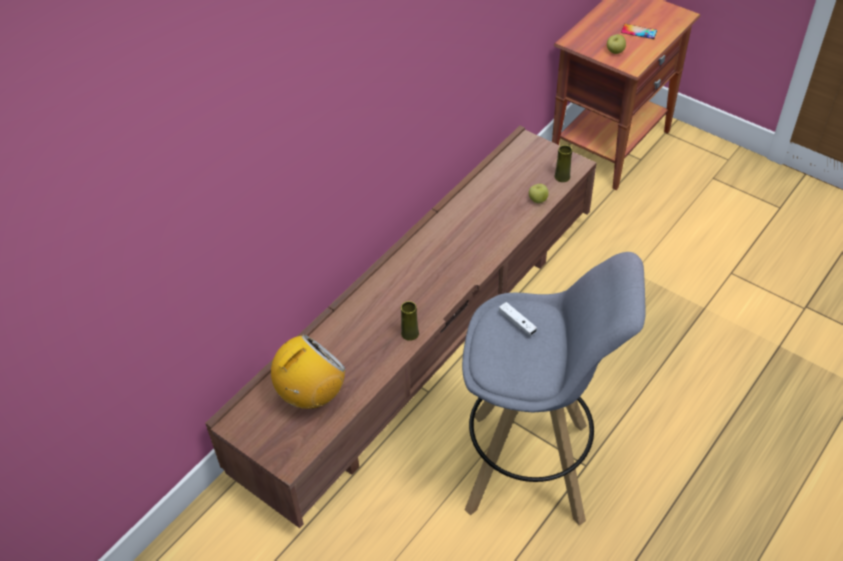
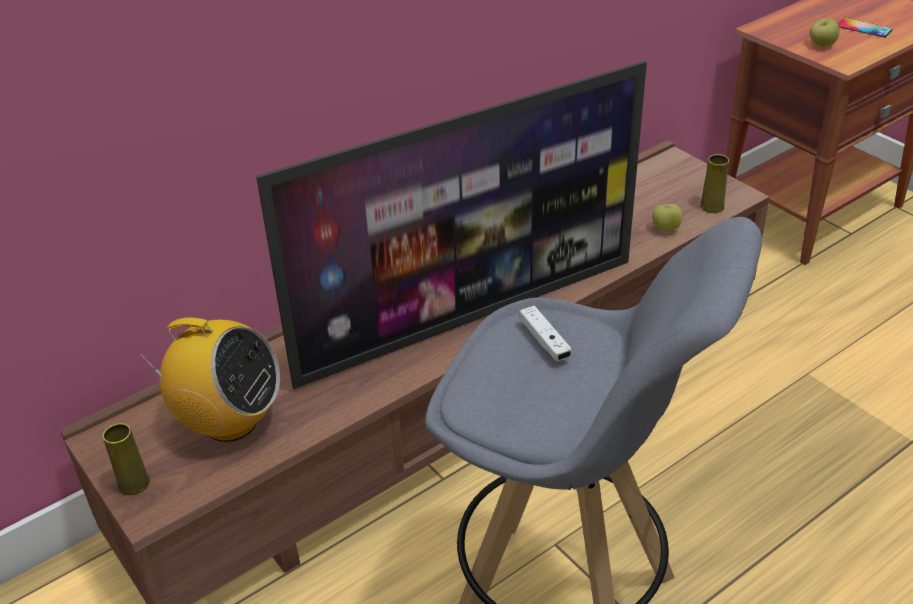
camera: 15 degrees right, 10 degrees down
radio [271,334,346,409] -> radio turned 45 degrees clockwise [139,317,280,442]
yellow vase [401,301,419,341] -> yellow vase moved to [102,423,150,495]
none -> television [256,61,647,389]

